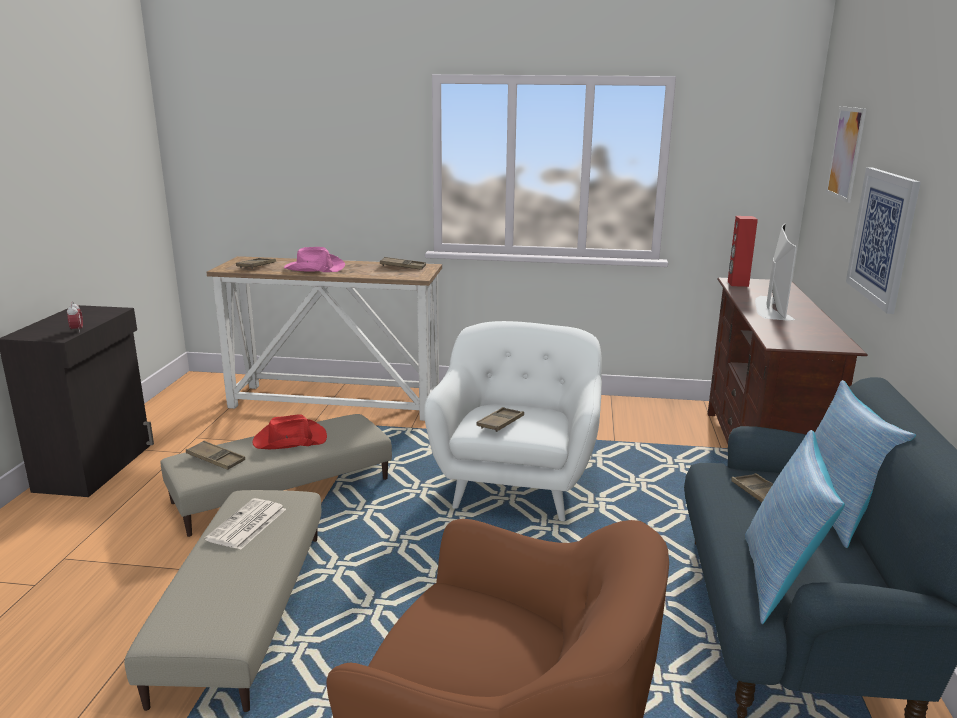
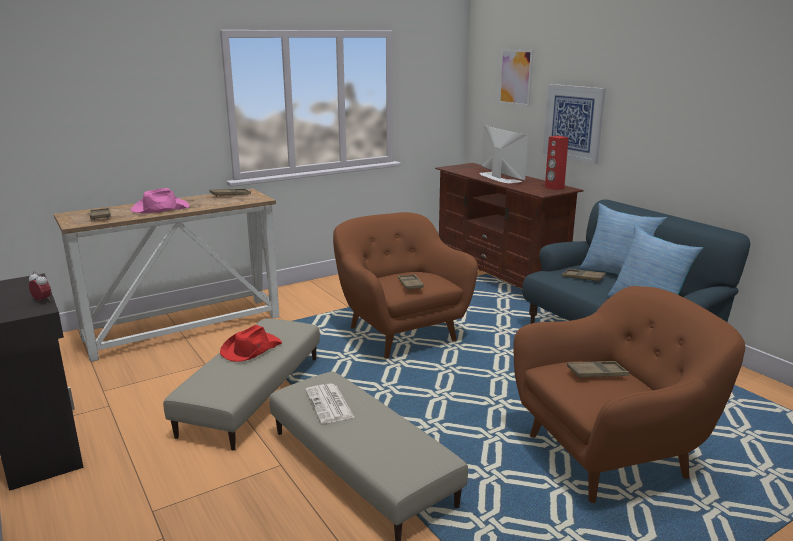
camera: 40 degrees left, 0 degrees up
brown tray [186,440,245,470] -> brown tray moved to [567,361,629,379]
white armchair [424,321,602,521] -> brown armchair [333,212,478,359]
red speaker [728,216,758,287] -> red speaker moved to [545,136,569,190]

